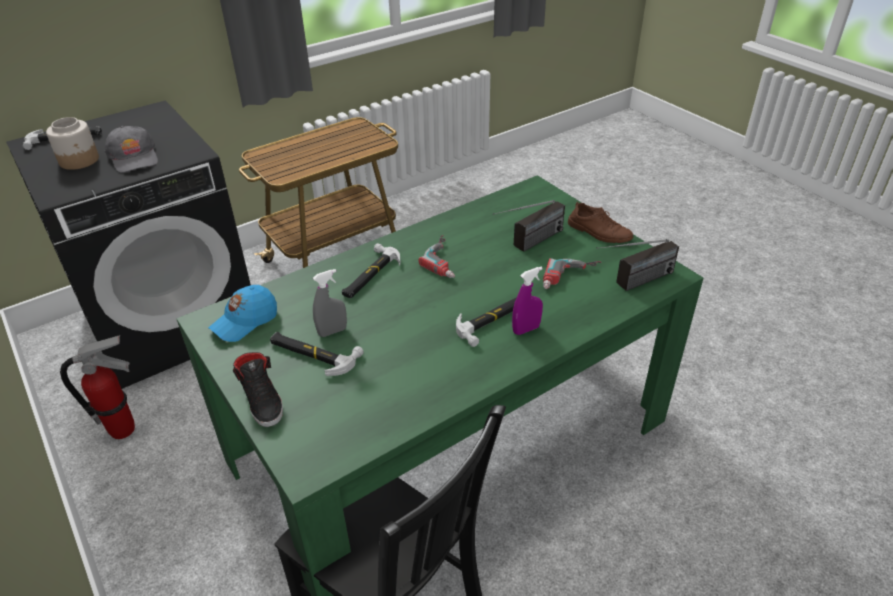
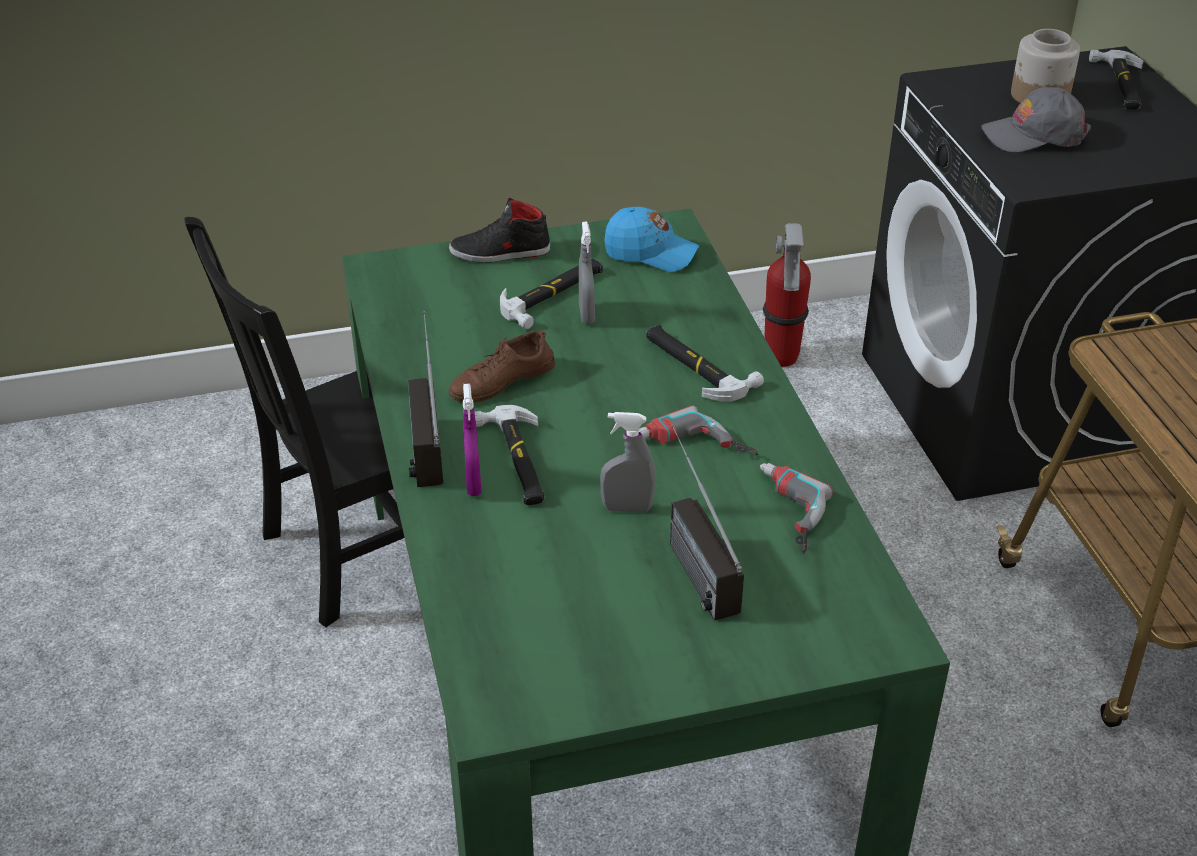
camera: 110 degrees right, 0 degrees up
blue cap [208,285,277,342] -> blue cap turned 135 degrees clockwise [604,207,700,272]
power drill [543,258,602,289] -> power drill moved to [760,463,833,554]
brown shoe [568,201,633,243] -> brown shoe moved to [449,329,555,403]
radio [596,239,679,291] -> radio moved to [408,311,443,487]
none -> grey spray bottle [600,412,655,512]

